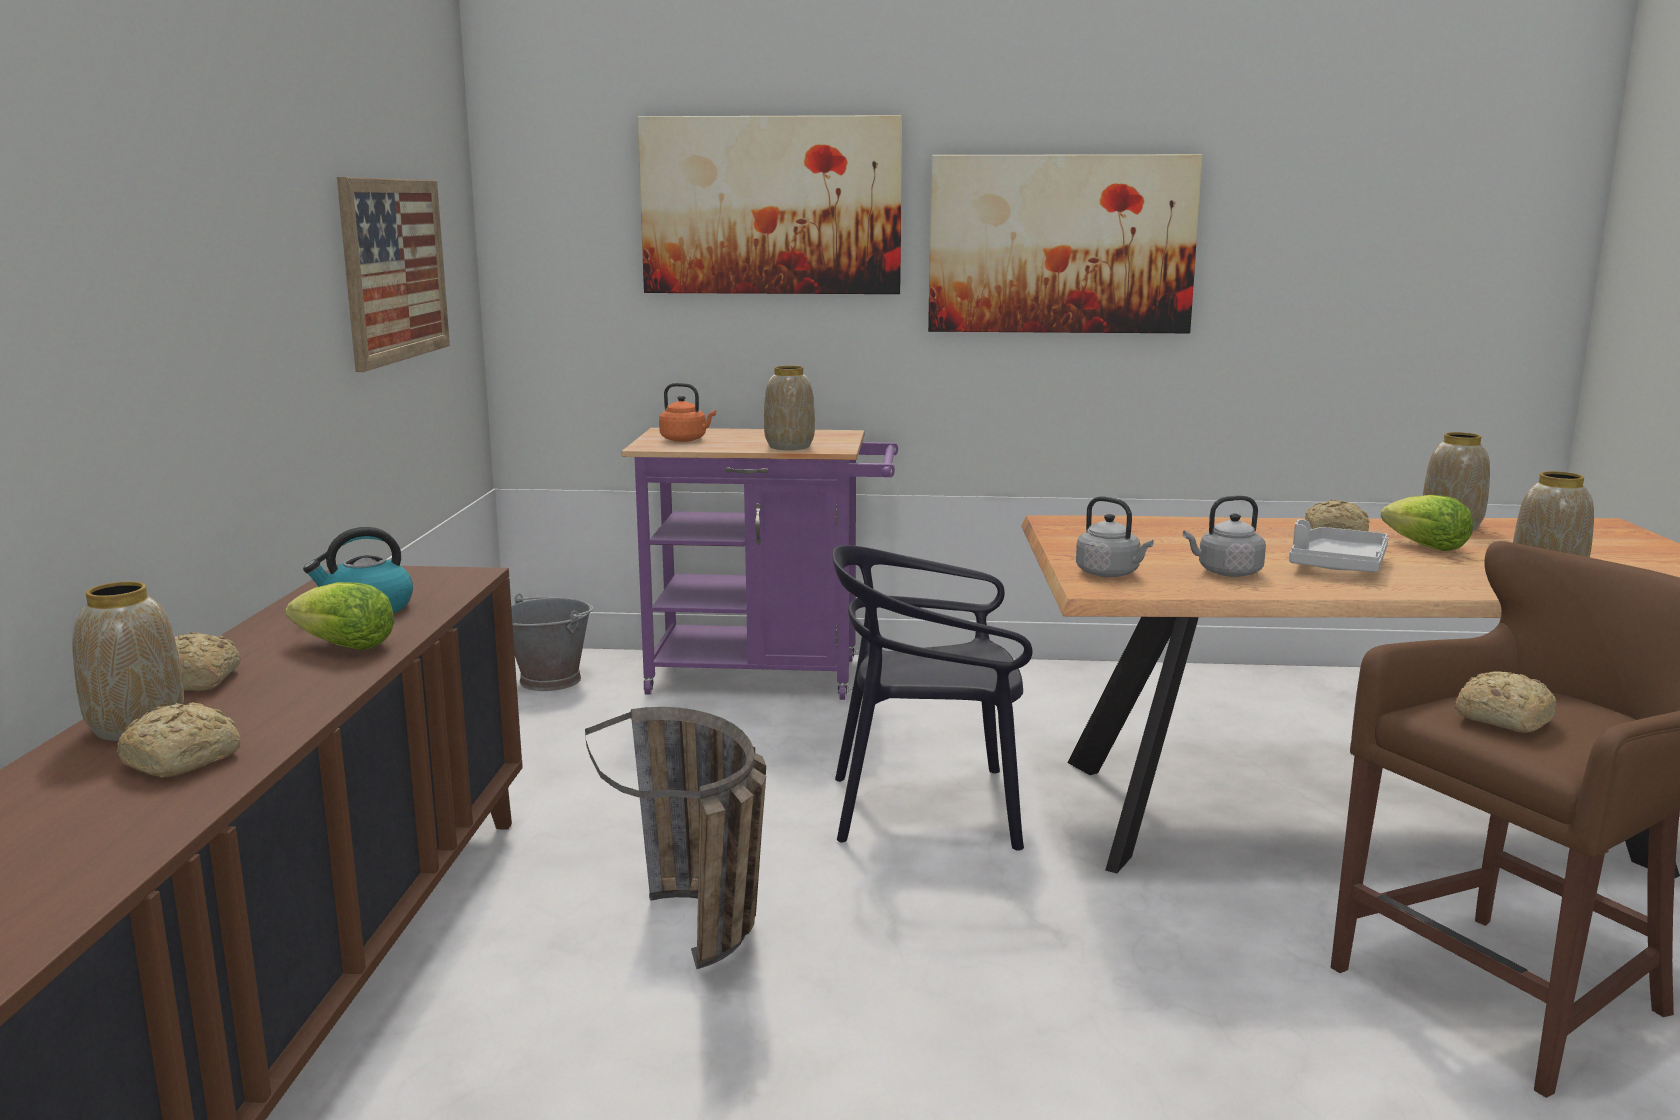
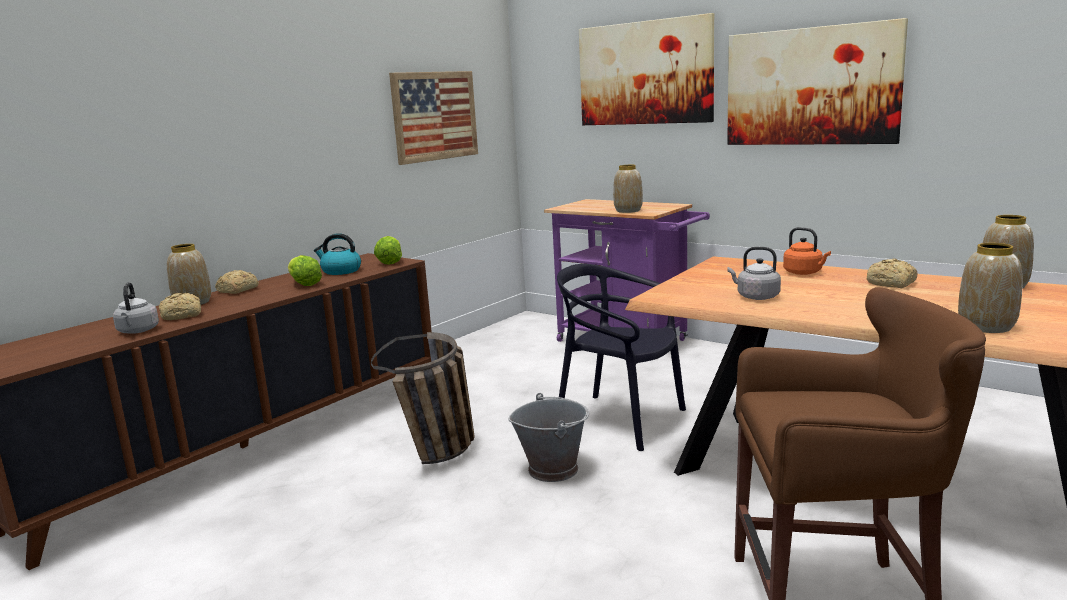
camera: 35 degrees right, 0 degrees up
grey bucket [511,593,593,691] -> grey bucket moved to [508,393,589,482]
orange kettle [659,383,716,442] -> orange kettle moved to [783,227,831,275]
grey kettle [1076,496,1154,577] -> grey kettle moved to [113,282,159,334]
grey tray [1289,519,1389,573] -> none
lettuce [1381,495,1473,551] -> lettuce moved to [374,236,402,265]
bread [1455,671,1556,733] -> none

